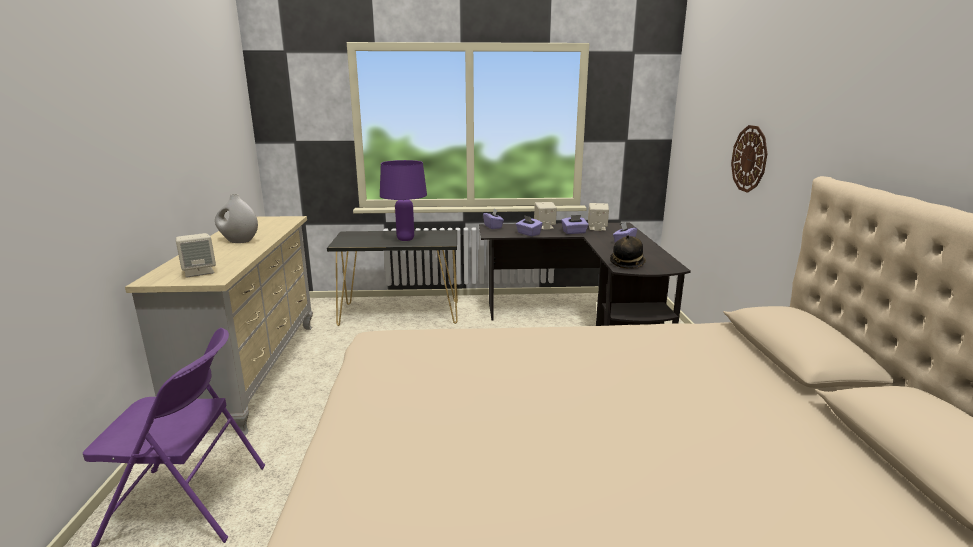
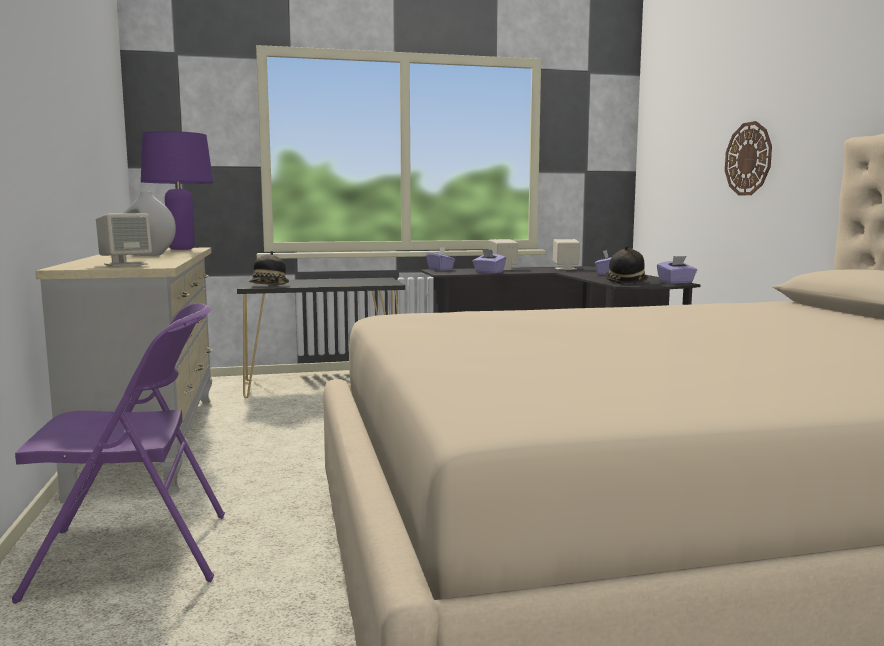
camera: 10 degrees left, 10 degrees down
purple table lamp [380,160,427,241] -> purple table lamp moved to [141,131,213,250]
purple tissue box [561,215,589,234] -> purple tissue box moved to [657,256,697,284]
none -> hat [249,251,289,285]

